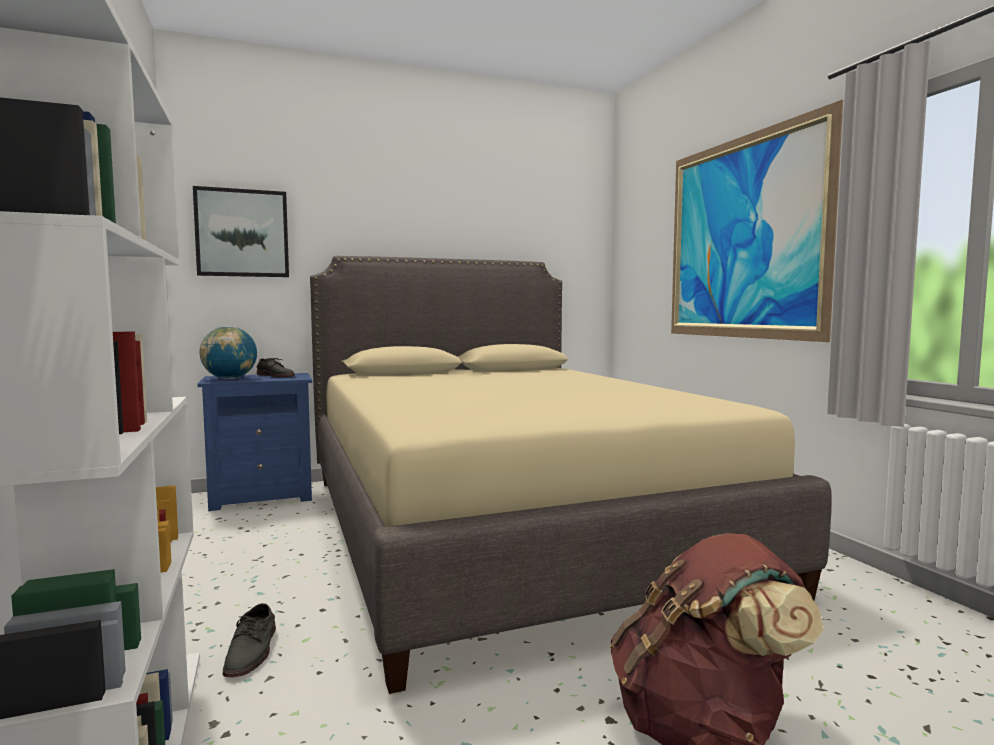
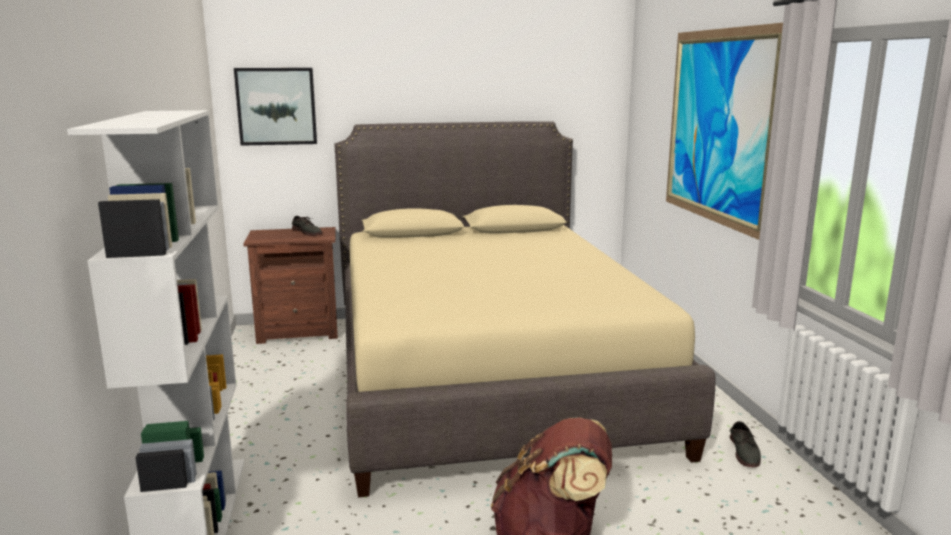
camera: 10 degrees right, 10 degrees up
blue nightstand [197,373,312,511] -> brown nightstand [243,227,338,344]
globe [199,326,257,379] -> none
grey shoe [223,603,276,677] -> grey shoe moved to [730,421,761,467]

